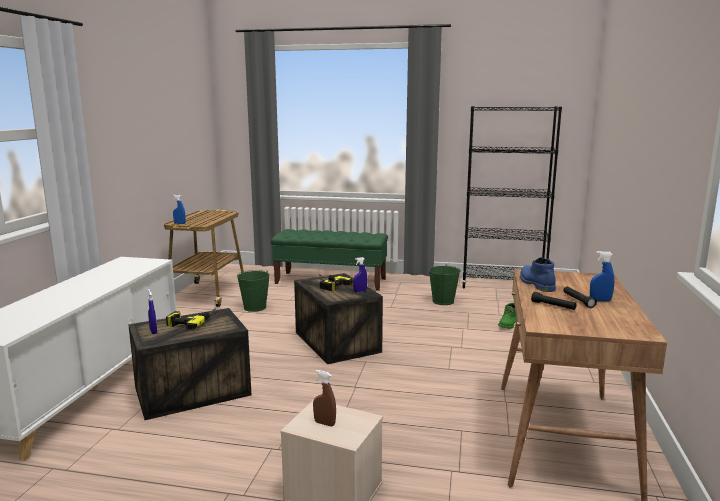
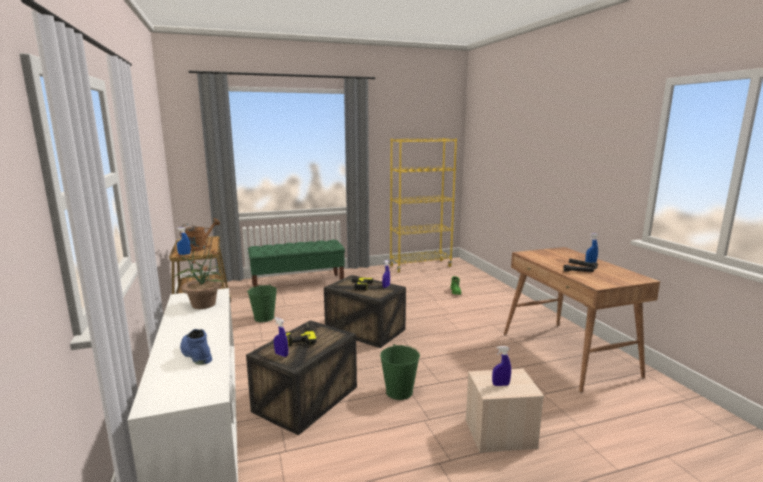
camera: 30 degrees left, 0 degrees up
brown spray bottle [313,370,336,426] -> blue spray bottle [492,346,511,386]
green bucket [429,264,461,305] -> green bucket moved to [380,344,420,400]
black bookcase [462,106,562,288] -> yellow bookcase [390,138,457,272]
blue boot [520,257,556,292] -> blue boot moved to [180,329,212,365]
none -> potted plant [174,244,224,309]
none -> brown watering can [180,218,220,251]

